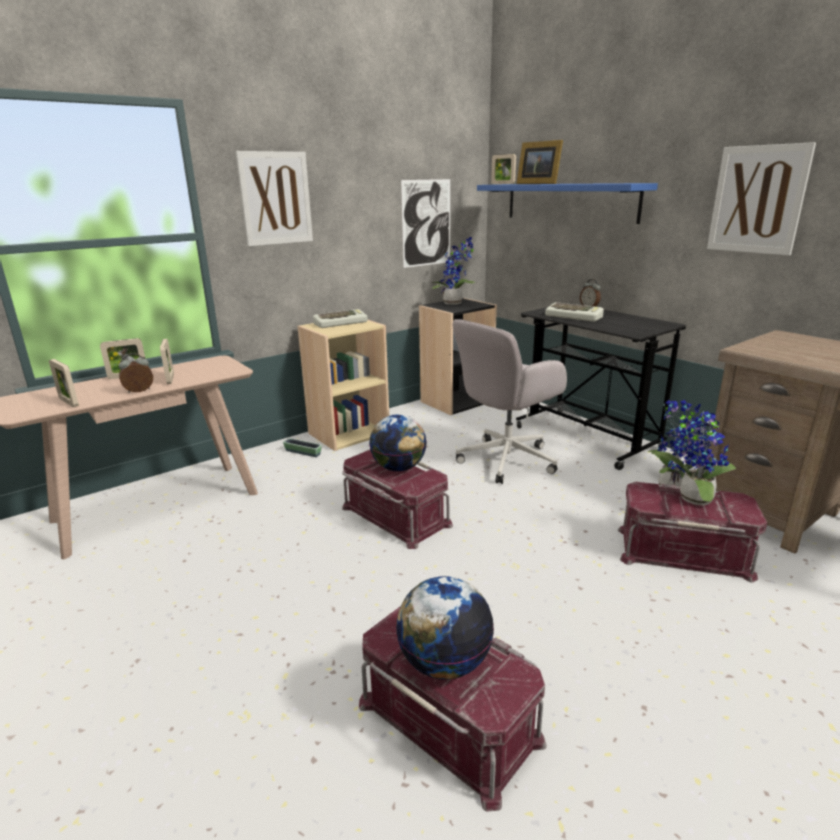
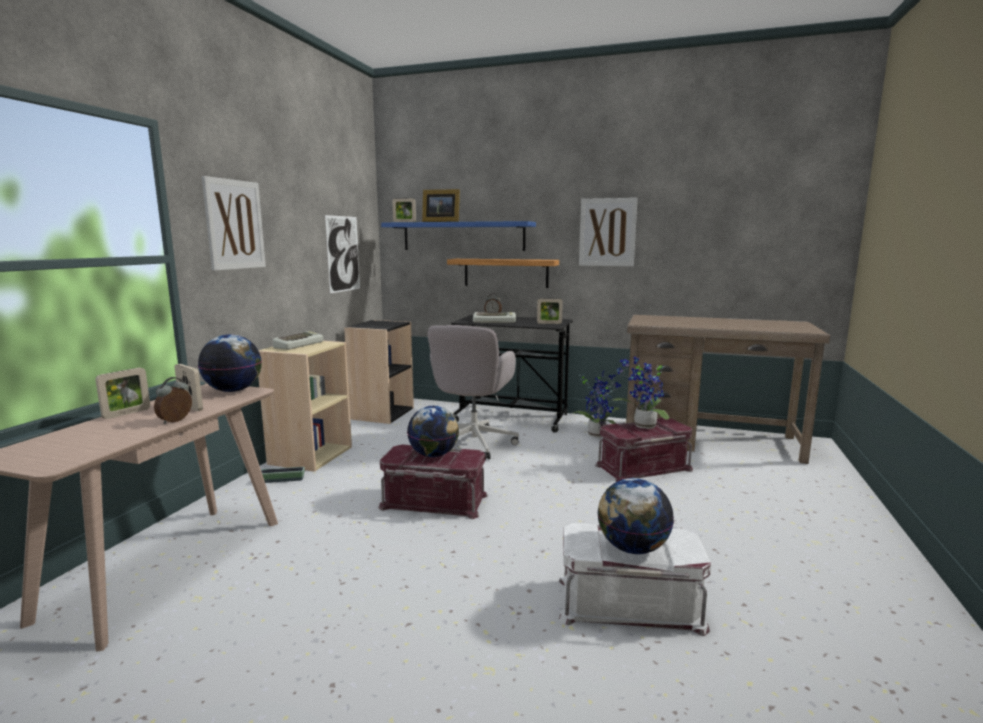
camera: 35 degrees left, 10 degrees down
picture frame [49,359,79,407] -> picture frame moved to [537,299,563,324]
red storage box [359,607,547,811] -> white storage box [559,523,711,636]
potted plant [432,237,475,305] -> none
none -> globe [198,334,262,392]
none -> shelf [447,259,559,288]

